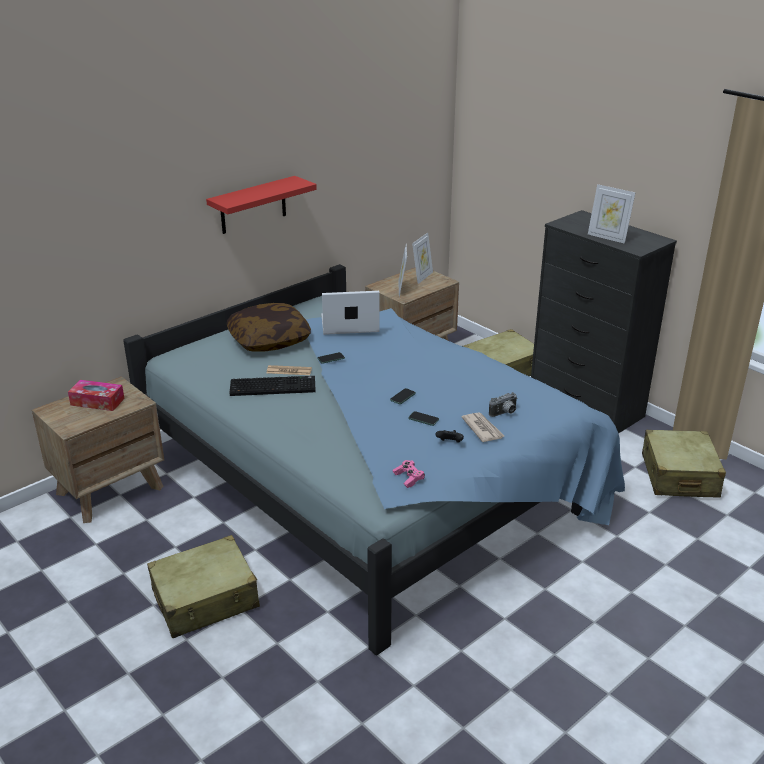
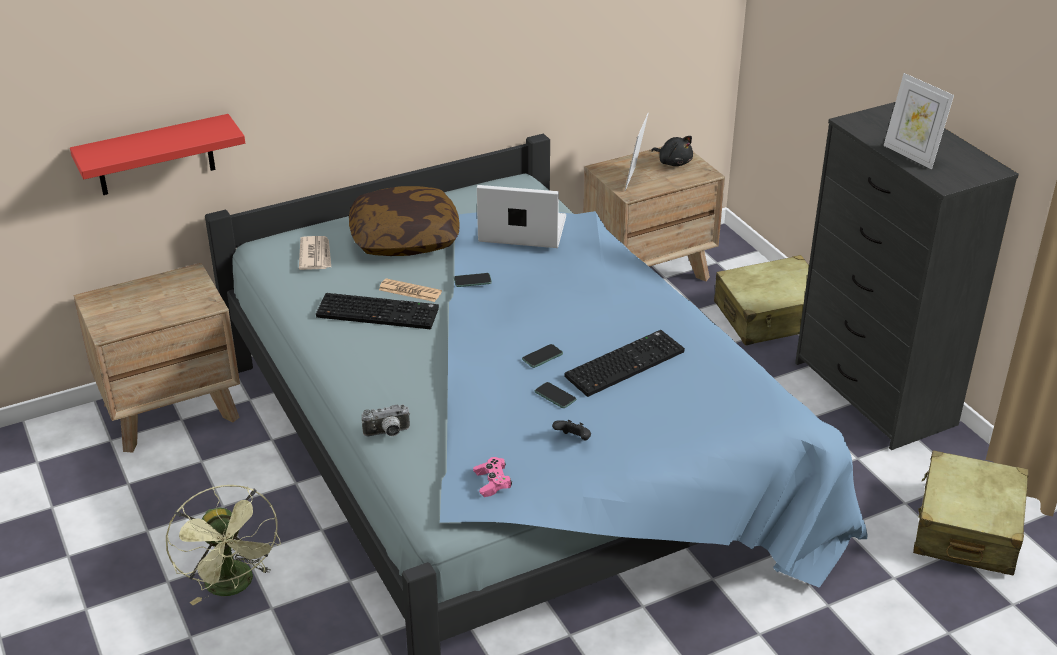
camera: 15 degrees right, 5 degrees up
tissue box [68,380,125,411] -> none
beige suitcase [147,535,260,638] -> green fan [165,485,281,605]
red shelf [206,176,317,234] -> red shelf moved to [70,114,245,195]
picture frame [412,233,433,284] -> black plush toy [651,136,693,166]
newspaper [462,412,504,442] -> newspaper moved to [299,236,331,270]
camera [489,392,517,417] -> camera moved to [362,405,410,436]
none -> keyboard [564,330,685,397]

